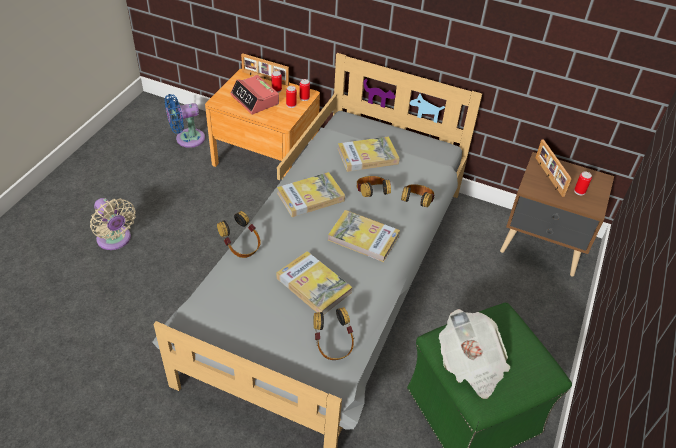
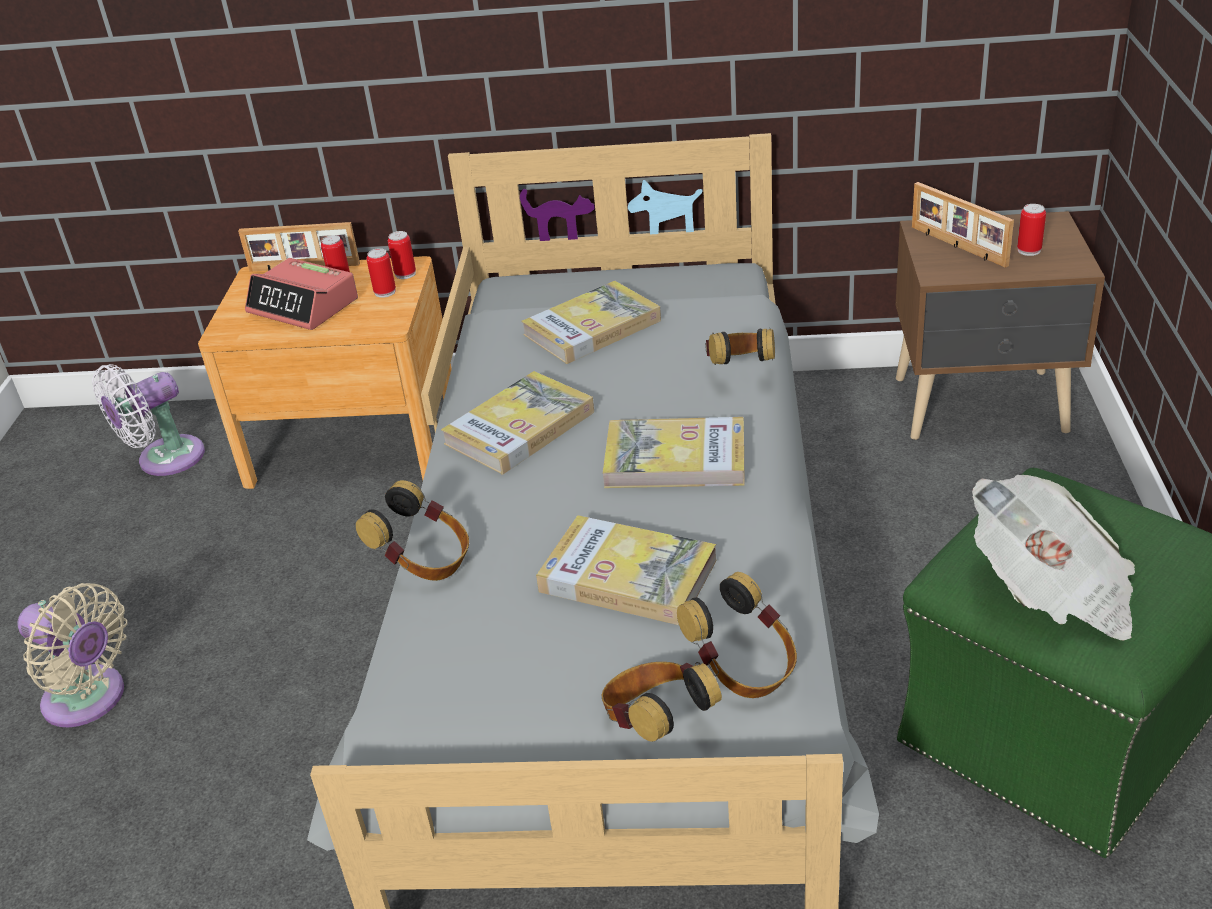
camera: 15 degrees left, 10 degrees down
blue fan [165,94,205,148] -> white fan [92,364,205,476]
headphones [356,176,391,197] -> headphones moved to [602,662,722,742]

